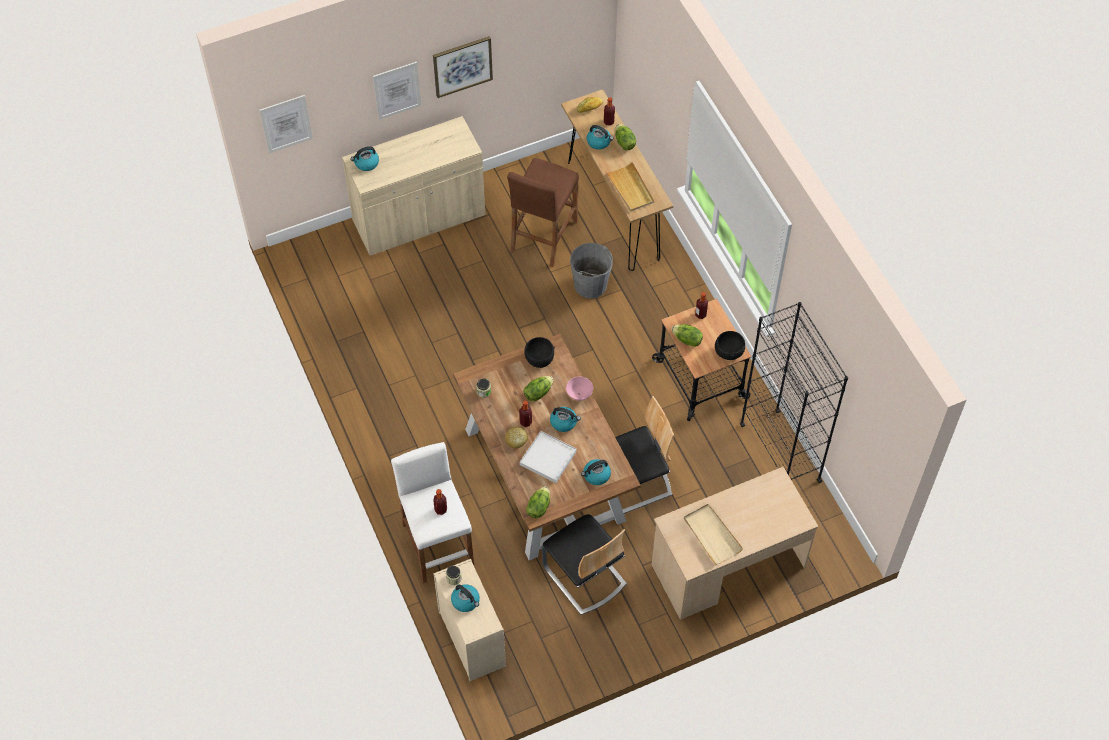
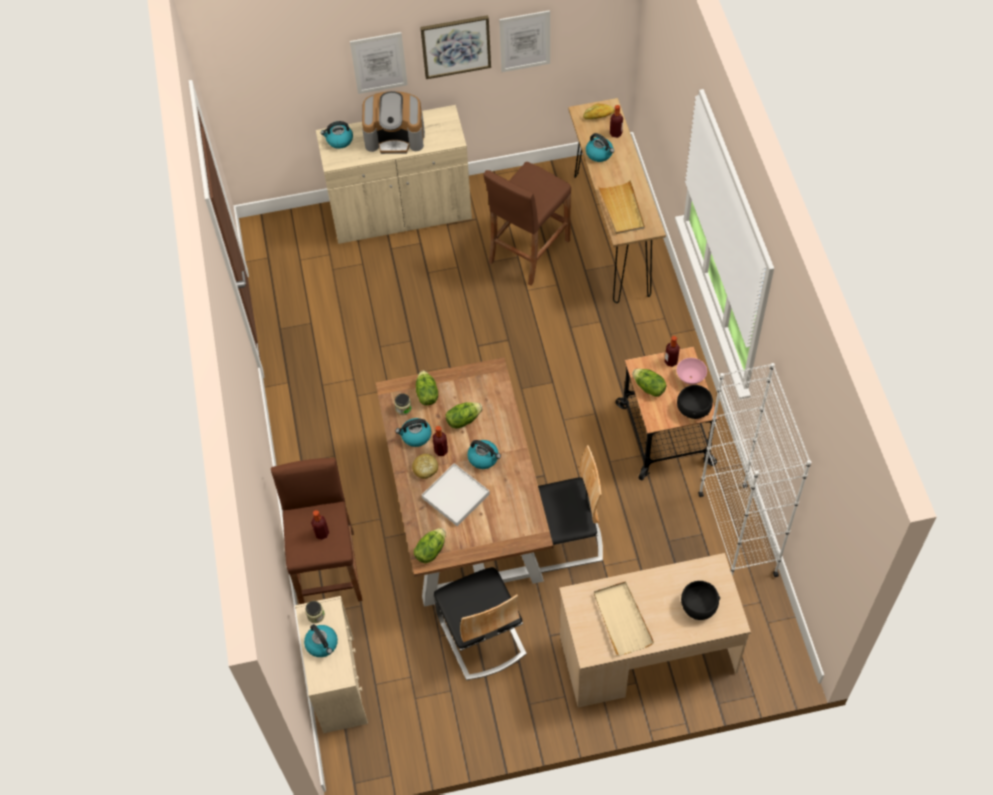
camera: 15 degrees right, 0 degrees up
picture [259,95,313,153] -> picture moved to [499,10,550,72]
white stool [391,442,474,583] -> brown stool [271,458,362,604]
black bowl [524,337,555,368] -> black bowl moved to [681,581,720,620]
pink bowl [566,376,593,401] -> pink bowl moved to [677,358,707,384]
grey bucket [570,243,613,299] -> none
kettle [581,459,611,485] -> kettle moved to [395,418,431,447]
lettuce [615,124,636,150] -> lettuce moved to [416,371,438,406]
black bookcase [740,302,848,483] -> white bookcase [698,363,811,577]
none -> coffee machine [362,91,425,154]

